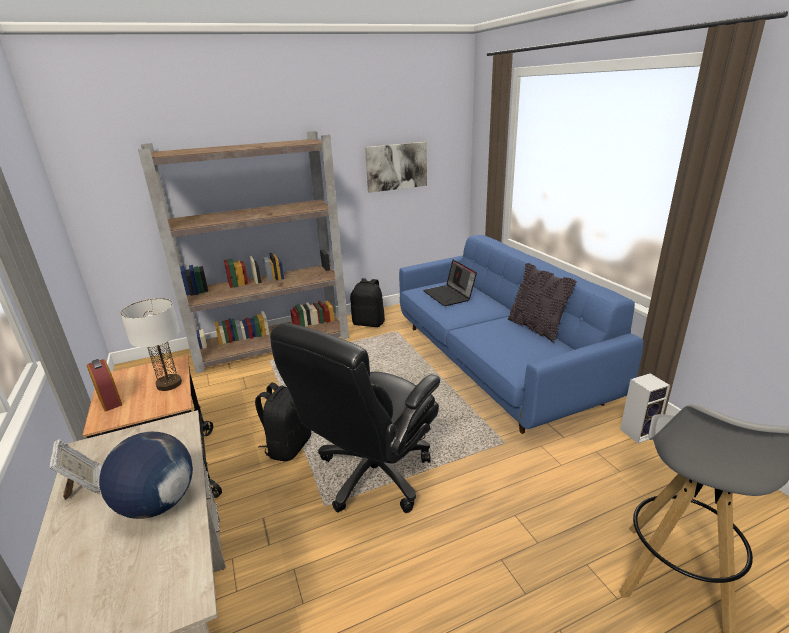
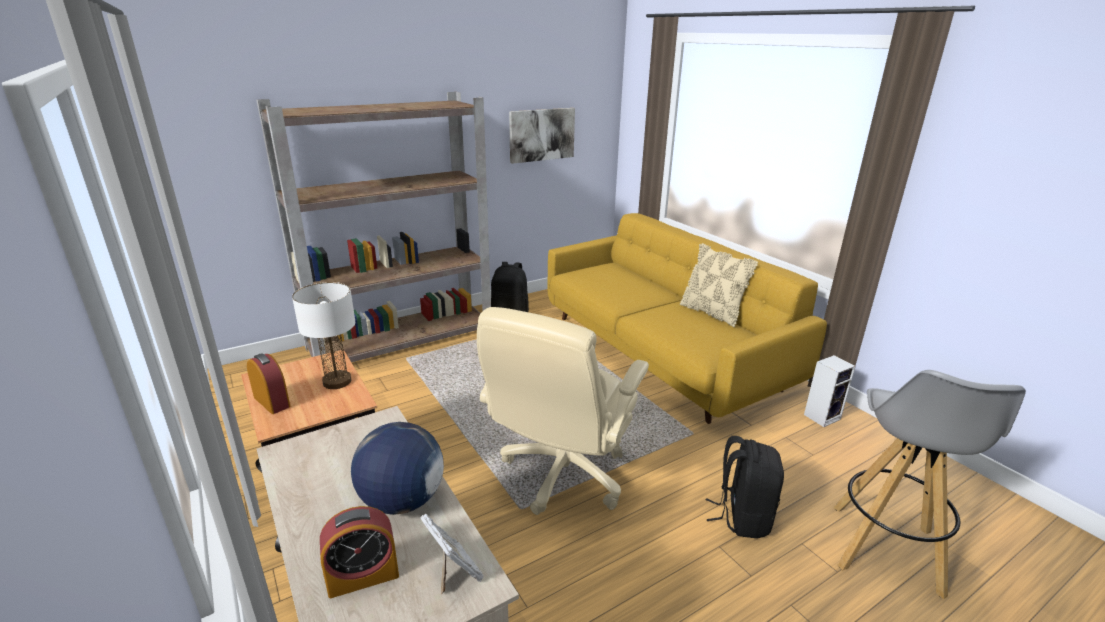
camera: 10 degrees left, 0 degrees up
picture frame [50,439,102,500] -> picture frame moved to [419,514,483,594]
black backpack [255,383,311,461] -> black backpack moved to [705,436,784,538]
black office chair [270,323,440,513] -> beige office chair [477,307,649,515]
blue sofa [399,235,644,434] -> yellow sofa [548,213,827,424]
laptop [423,260,477,306] -> none
black pillow [508,263,577,343] -> beige pillow [680,243,758,327]
none -> alarm clock [320,506,399,598]

